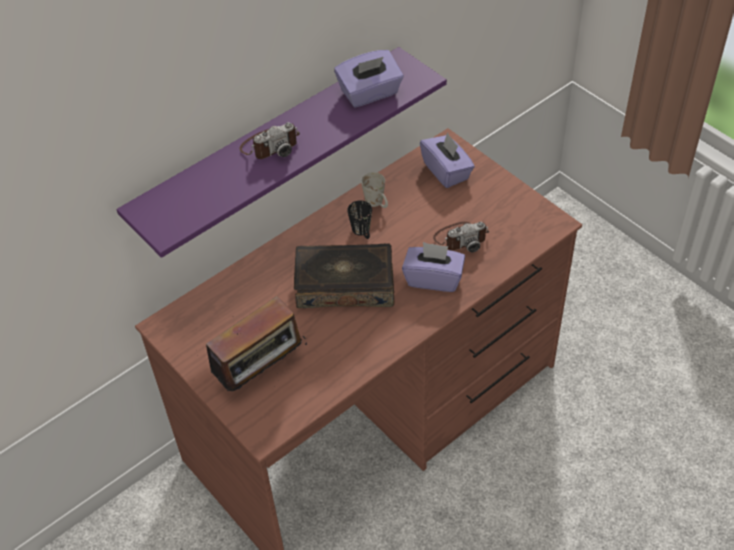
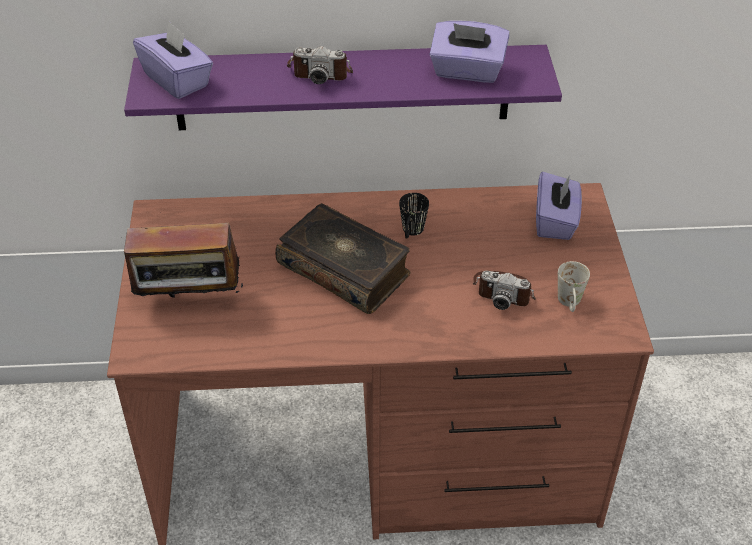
camera: 35 degrees right, 5 degrees down
white mug [361,172,388,208] -> white mug moved to [558,261,590,312]
purple tissue box [402,242,465,292] -> purple tissue box moved to [133,22,213,99]

